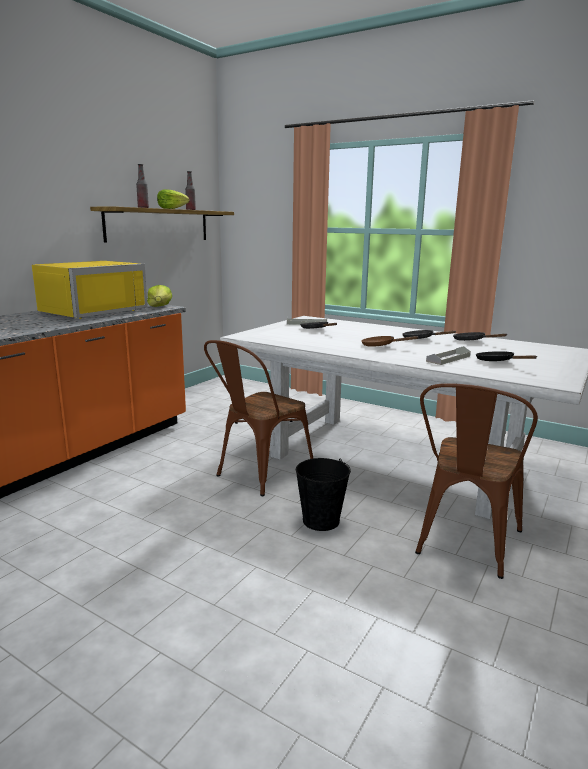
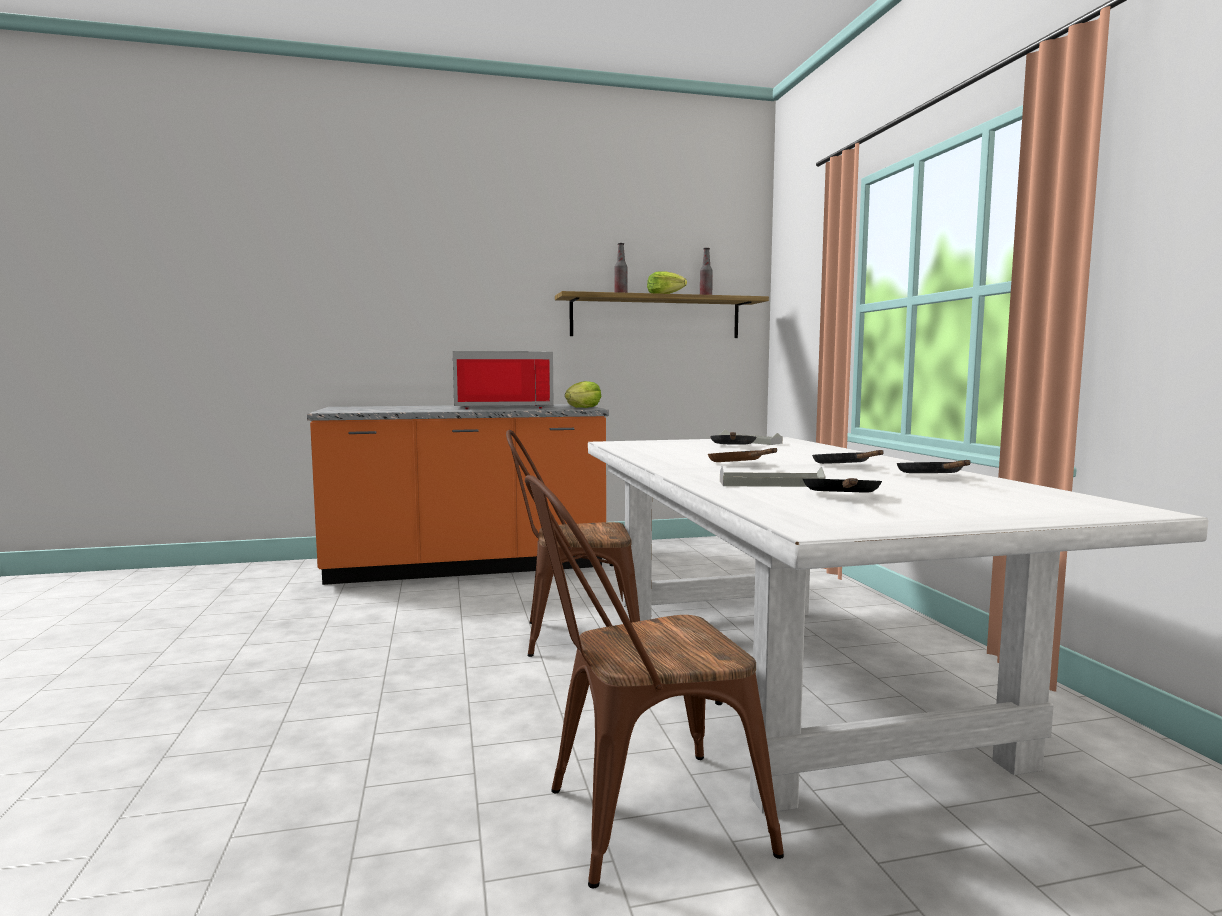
camera: 45 degrees right, 10 degrees down
yellow microwave [32,261,148,319] -> red microwave [453,351,553,409]
black bucket [296,458,351,531] -> none

